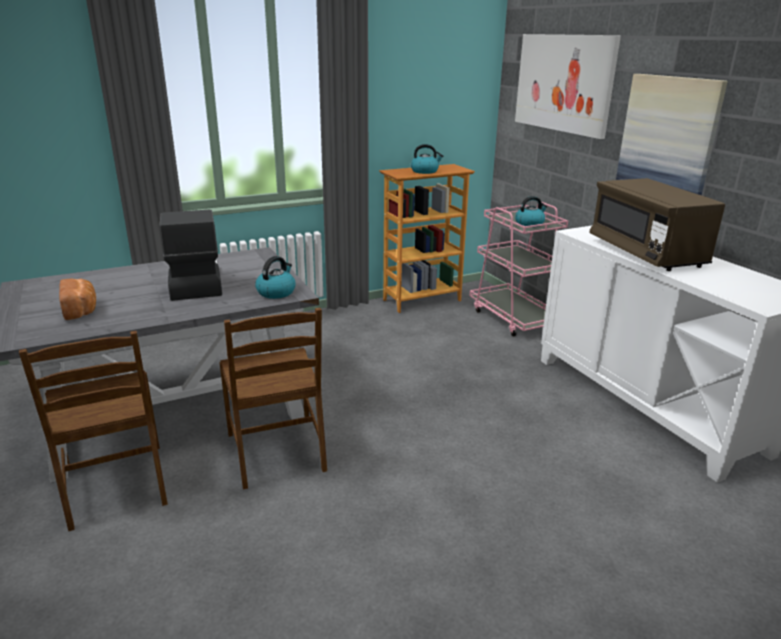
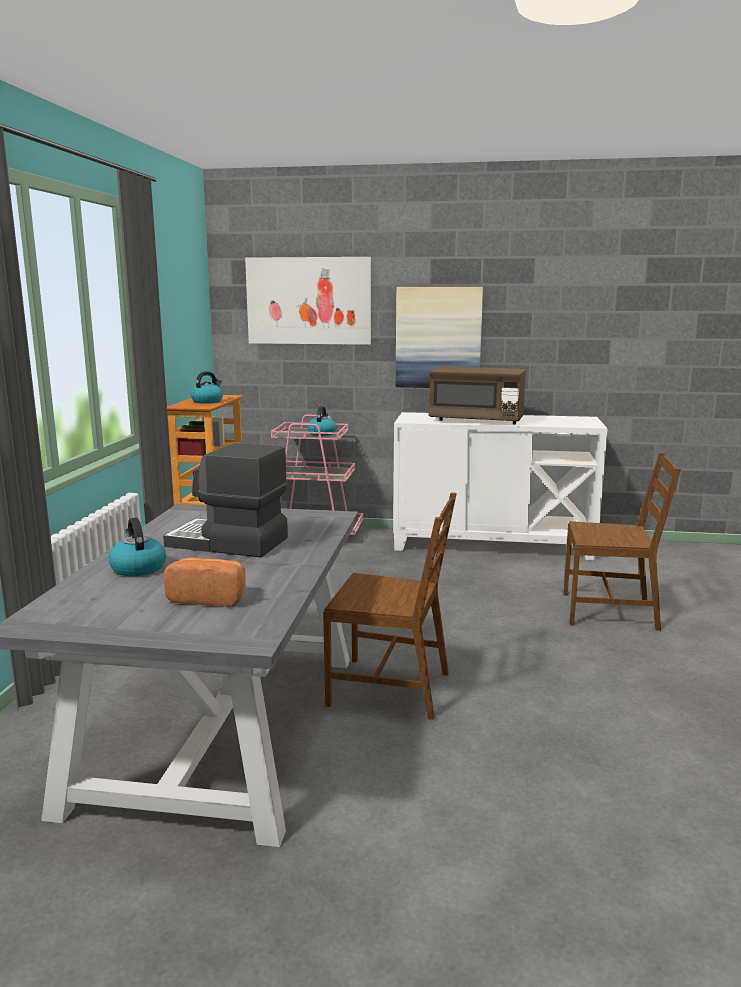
camera: 55 degrees left, 10 degrees down
brown chair [19,331,168,531] -> brown chair moved to [563,452,681,631]
kettle [255,256,295,299] -> kettle moved to [109,517,166,577]

